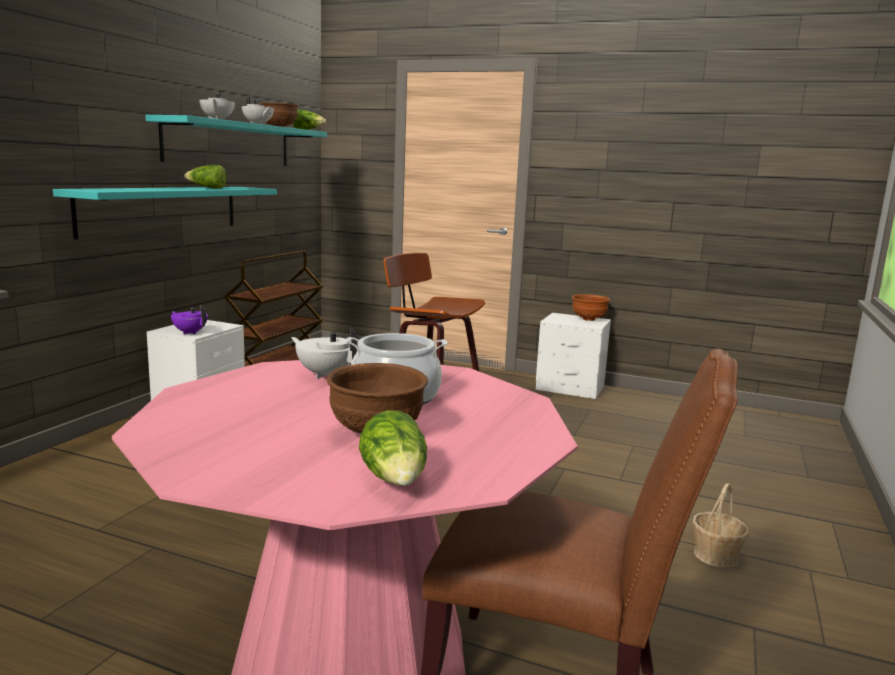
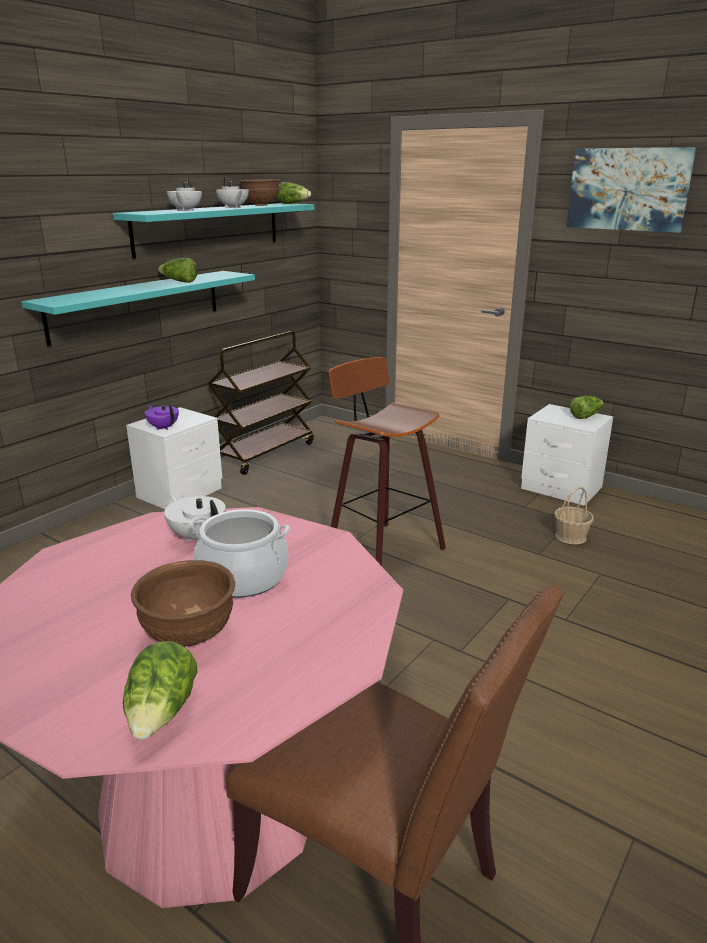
camera: 15 degrees right, 10 degrees up
brown bowl [572,294,610,321] -> lettuce [570,396,603,419]
basket [692,483,749,568] -> basket moved to [554,486,594,544]
none -> picture [566,147,696,233]

